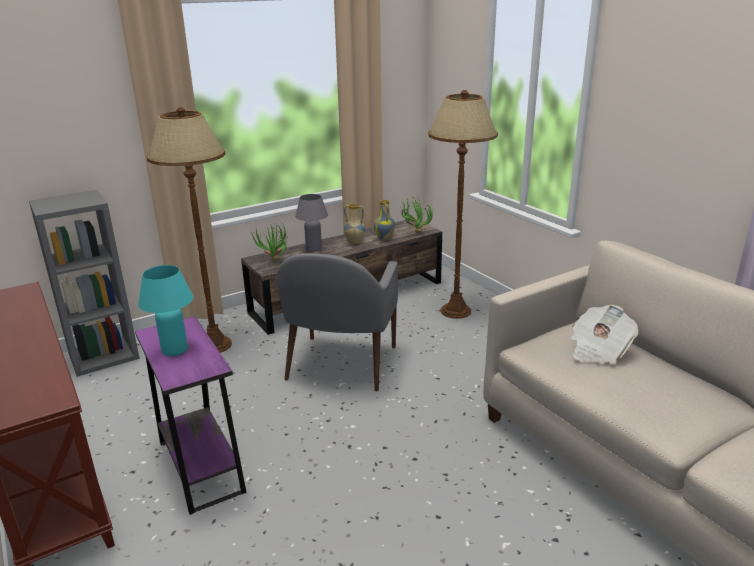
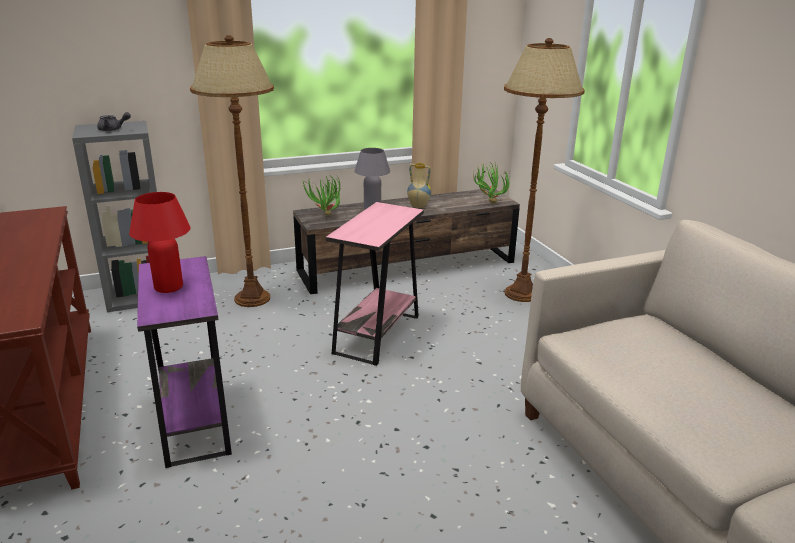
camera: 10 degrees right, 0 degrees up
turquoise table lamp [138,265,193,356] -> red table lamp [129,192,191,293]
grey armchair [275,253,398,392] -> pink side table [326,202,424,366]
vase [374,199,395,240] -> none
newspaper [571,305,639,364] -> none
none -> grey teapot [97,112,131,131]

